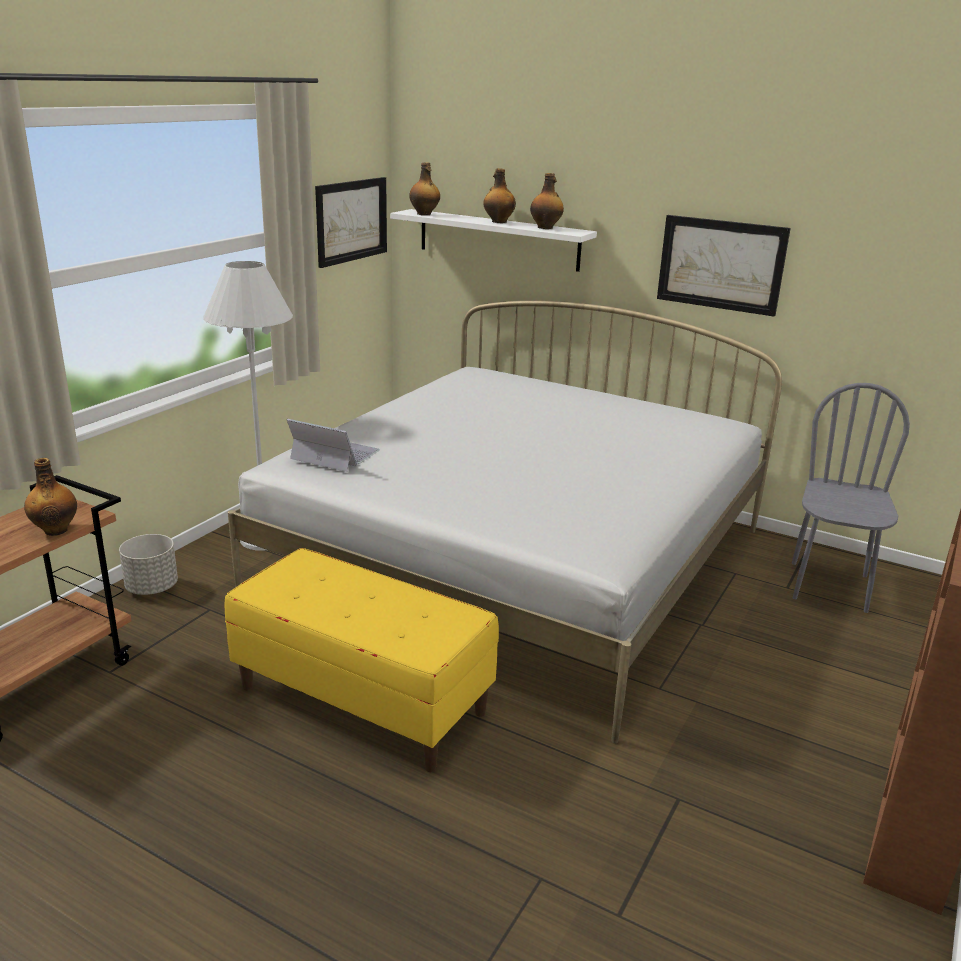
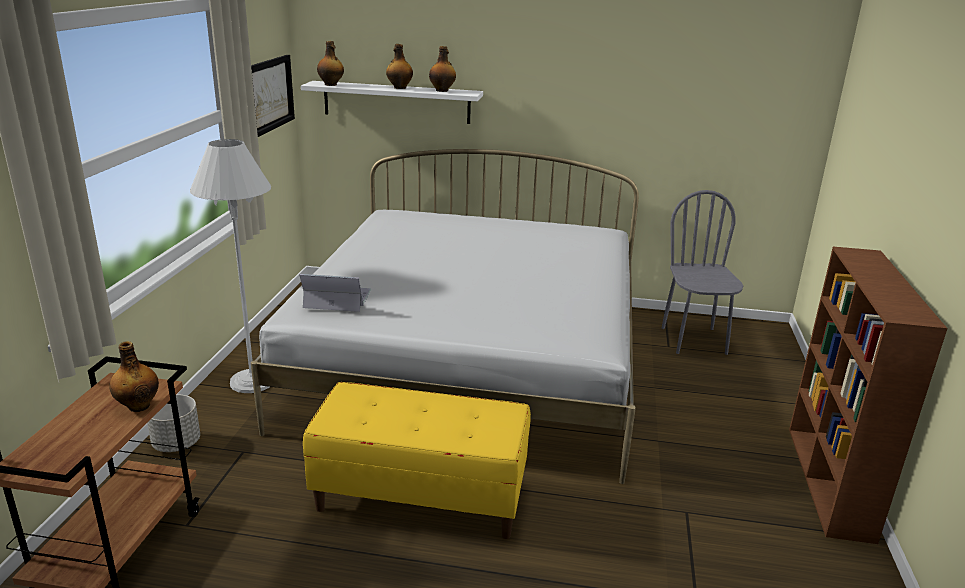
camera: 20 degrees left, 0 degrees up
picture [657,215,791,317] -> none

